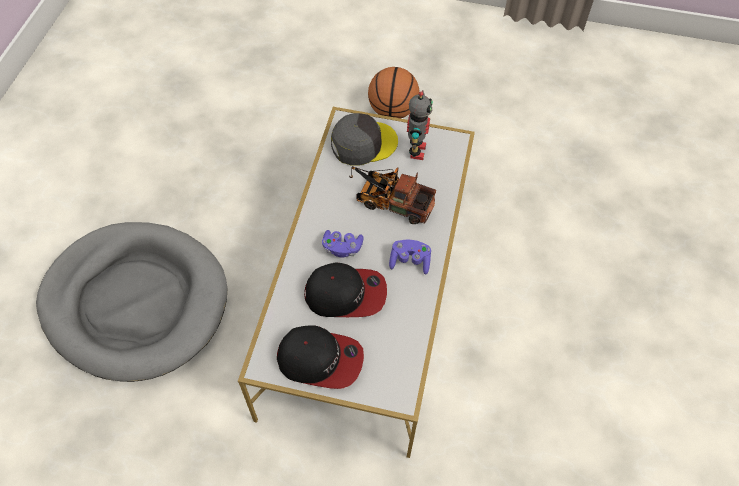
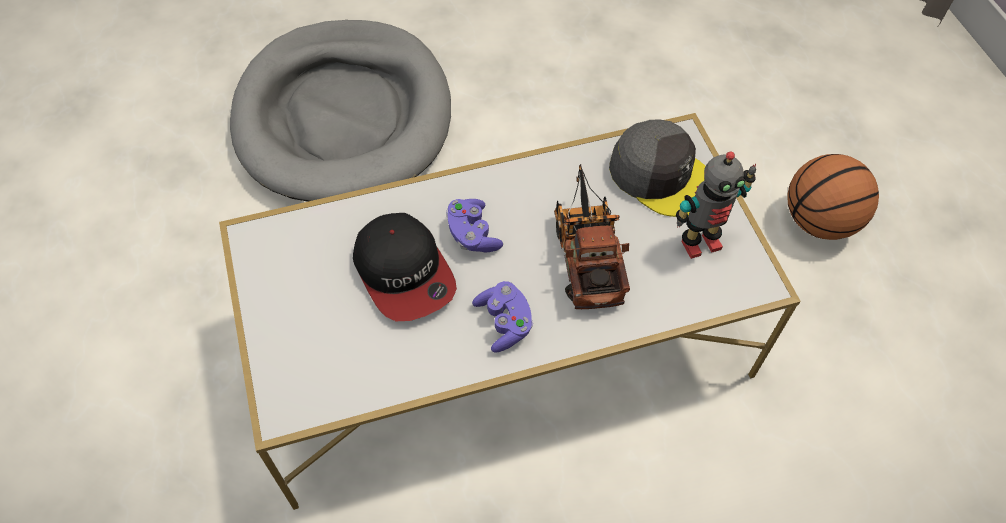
camera: 60 degrees right, 0 degrees up
cap [277,325,364,389] -> none

